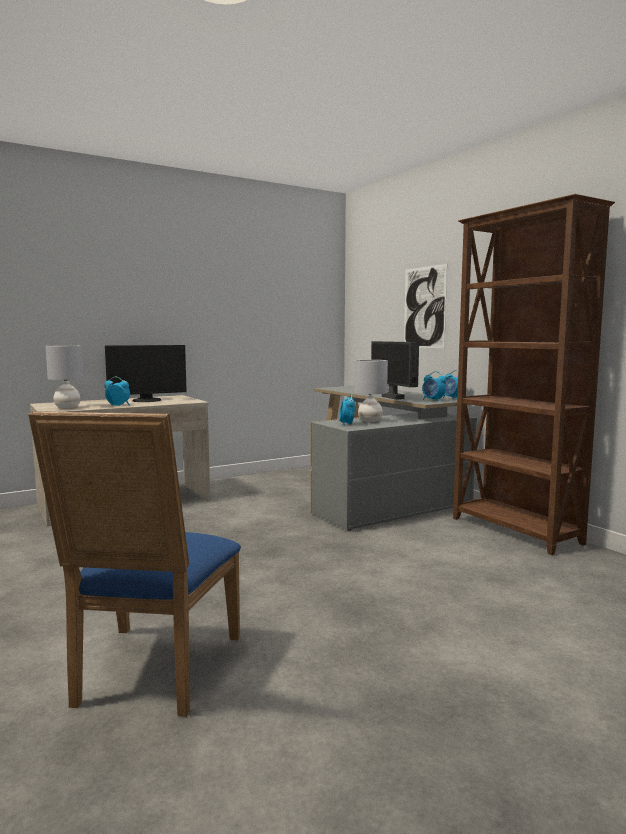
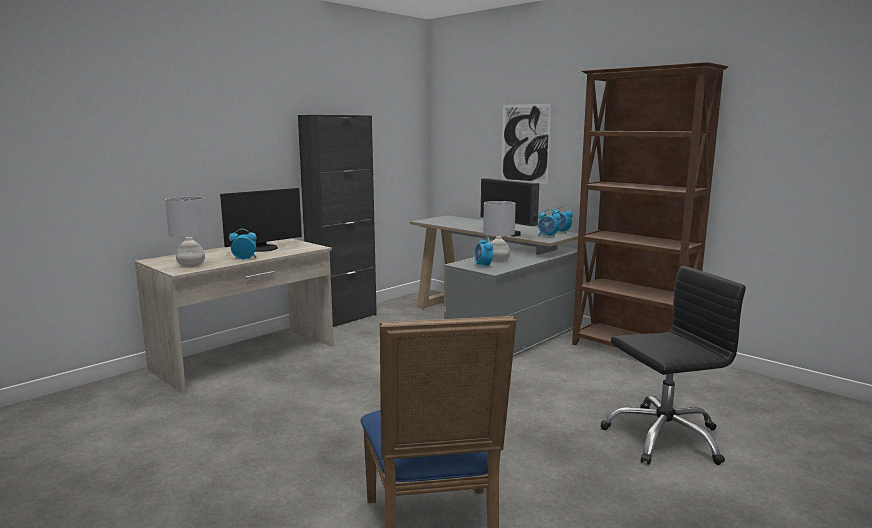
camera: 15 degrees left, 5 degrees up
none -> black cabinet [298,115,377,327]
none -> black office chair [601,266,746,465]

